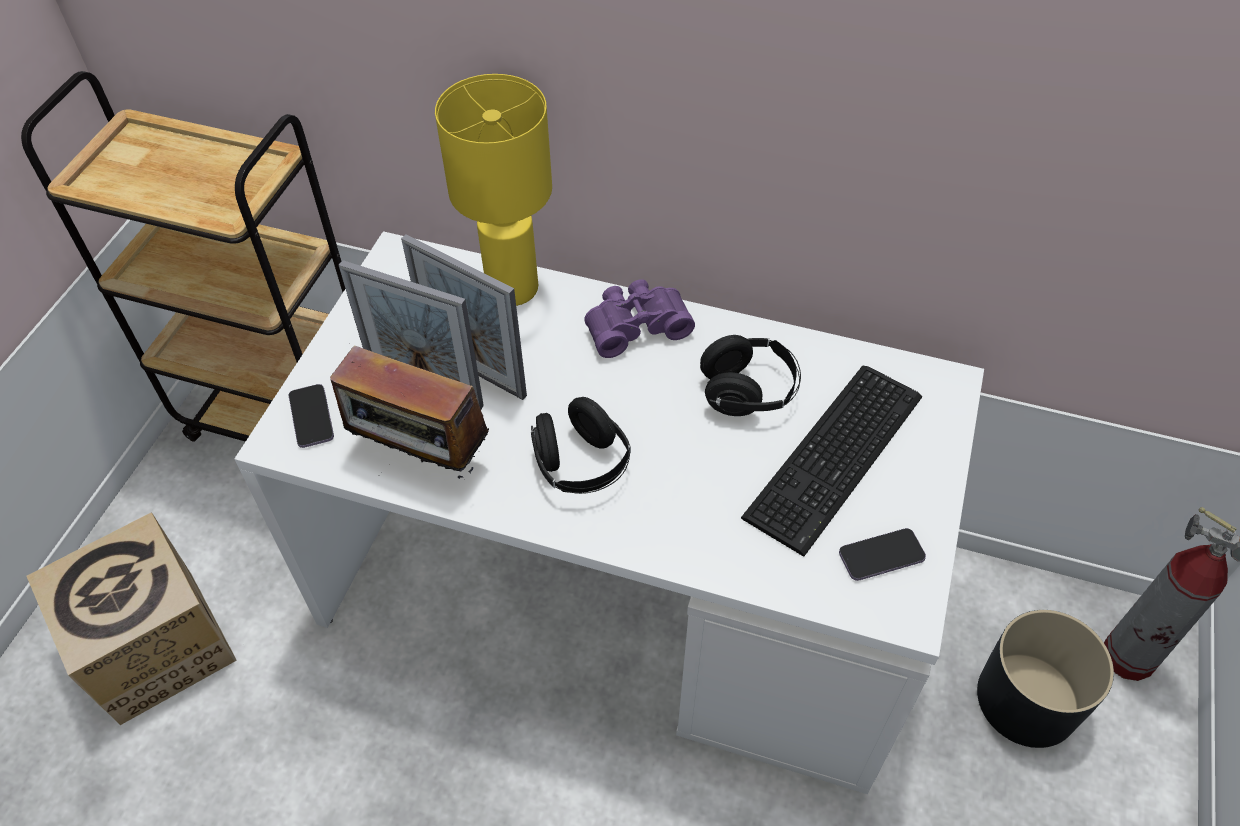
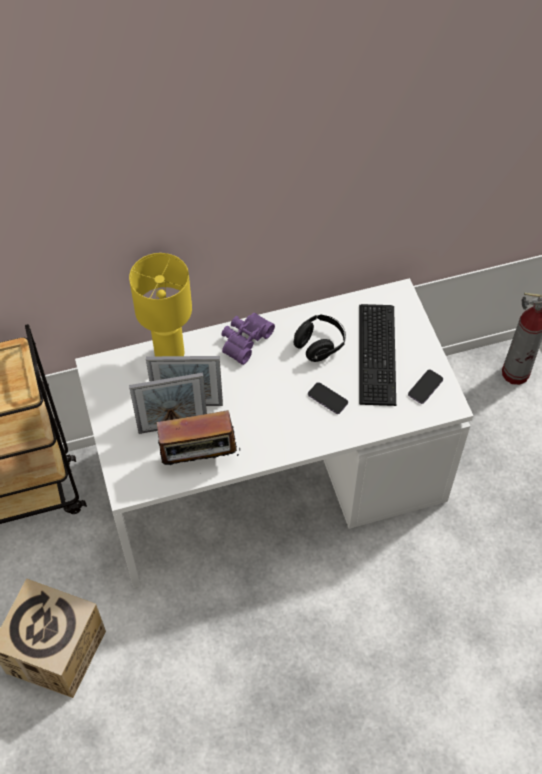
camera: 35 degrees left, 5 degrees up
phone [289,384,334,448] -> phone moved to [308,382,348,414]
black headphones [531,397,631,494] -> none
black planter [977,610,1114,748] -> none

